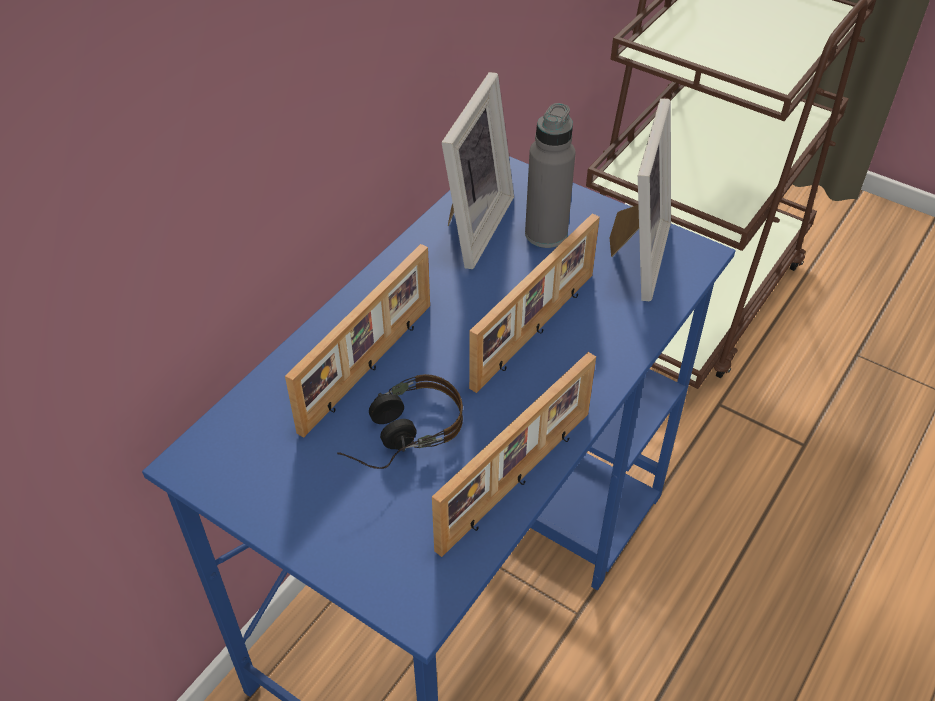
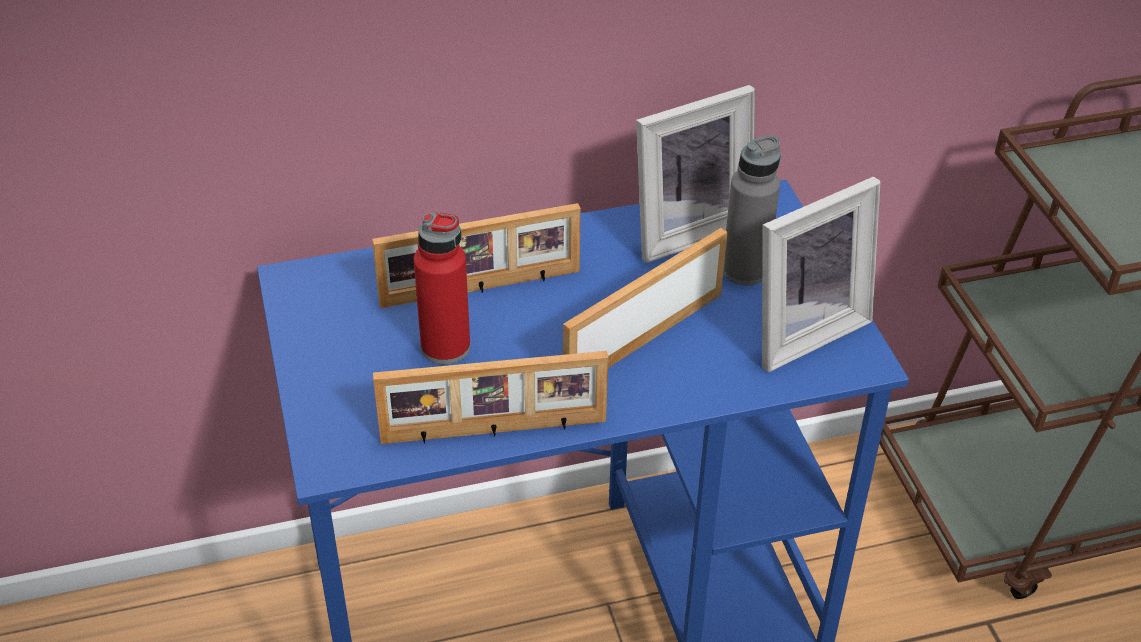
camera: 40 degrees right, 5 degrees down
headphones [337,374,463,469] -> red bottle [414,212,470,364]
picture frame [469,213,600,393] -> picture frame turned 150 degrees clockwise [563,228,728,368]

